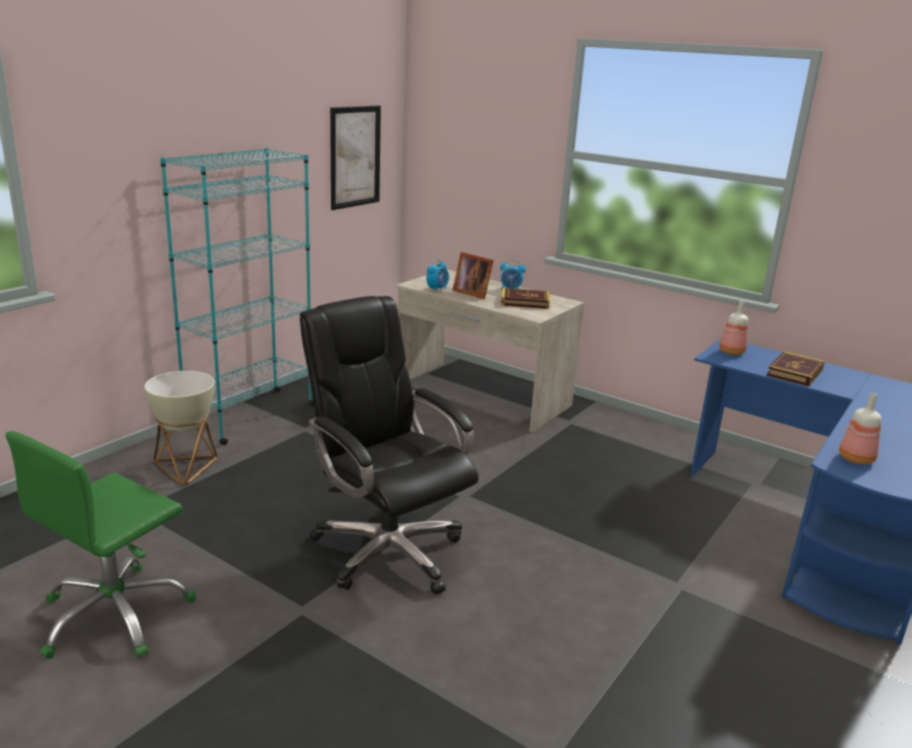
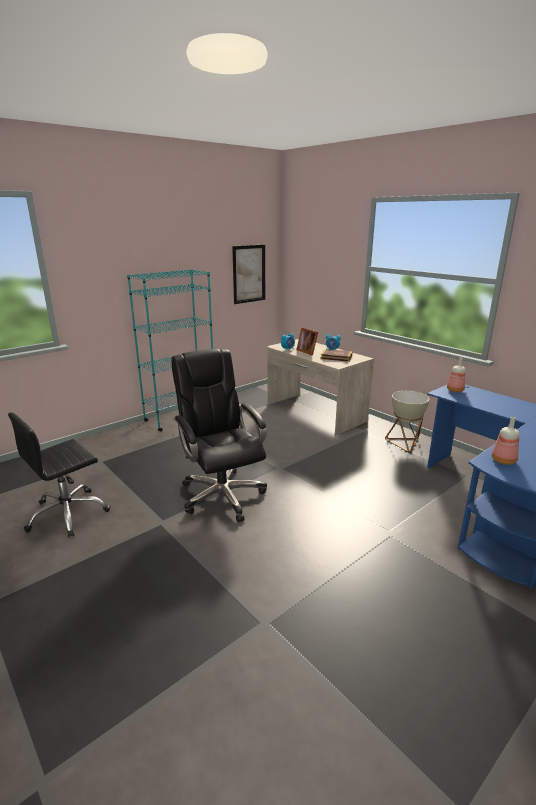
camera: 15 degrees right, 0 degrees up
green office chair [5,431,196,659] -> black office chair [8,412,110,537]
planter [144,371,217,486] -> planter moved to [385,391,430,453]
book [767,351,825,387] -> none

